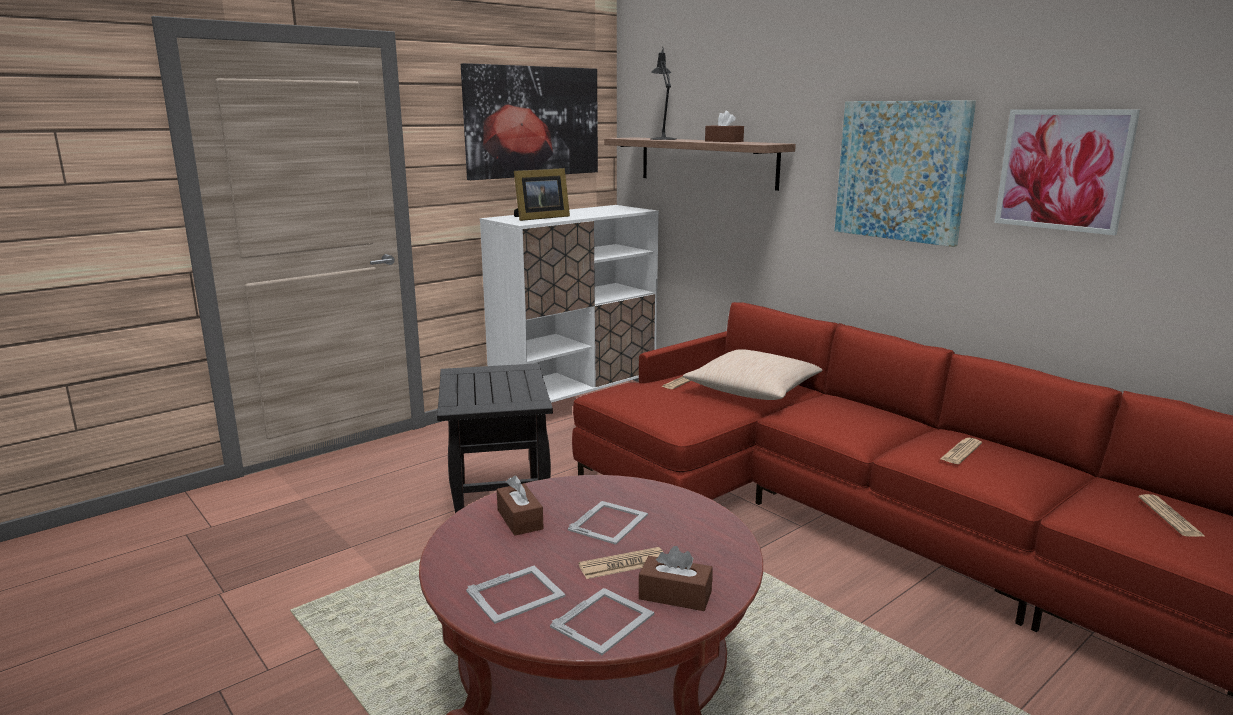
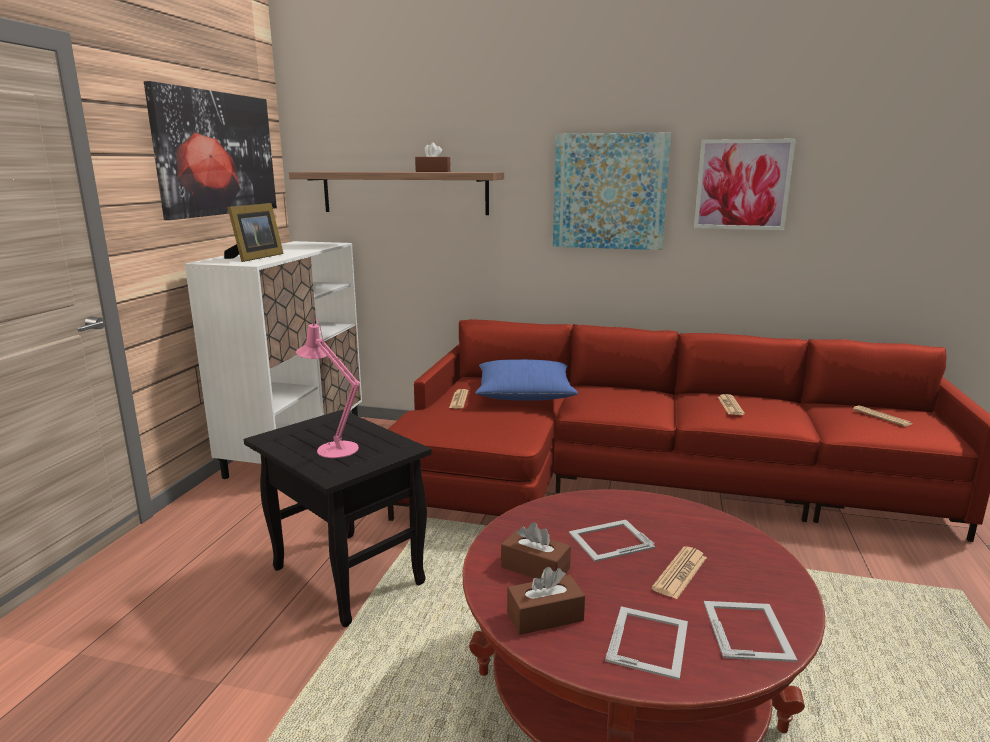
camera: 35 degrees left, 0 degrees up
picture frame [568,501,648,545] -> picture frame turned 105 degrees counterclockwise [569,520,655,562]
brown tissue box [639,546,713,611] -> brown tissue box moved to [507,567,585,635]
black table lamp [650,47,676,140] -> none
beige pillow [683,349,823,400] -> blue pillow [475,359,578,401]
none -> pink table lamp [296,318,360,458]

